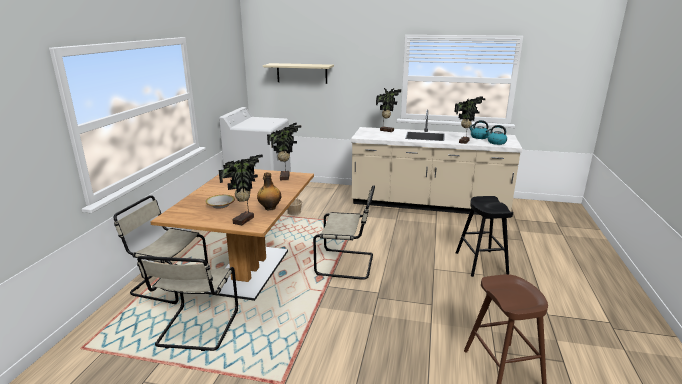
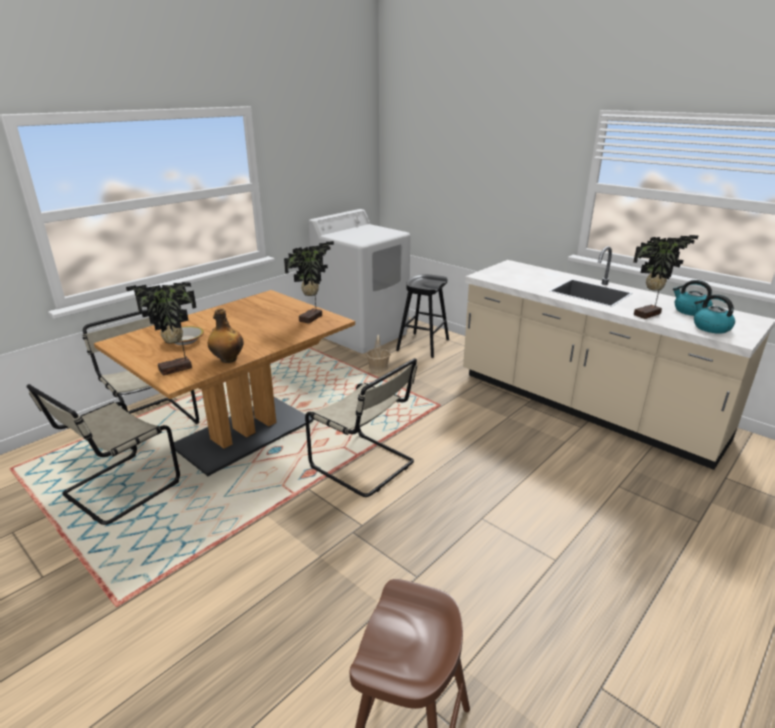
camera: 30 degrees right, 5 degrees up
beige shelf [263,63,334,84] -> none
potted plant [376,88,401,132] -> none
black stool [456,196,513,277] -> black stool moved to [396,274,449,358]

